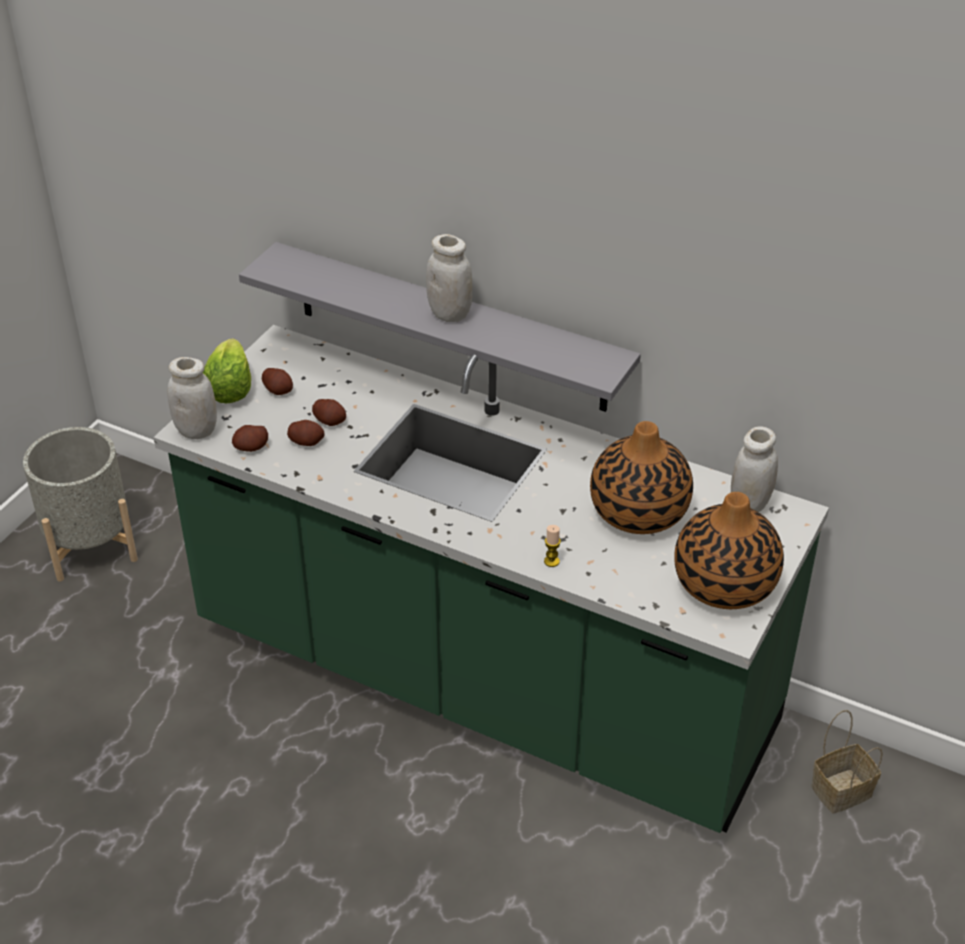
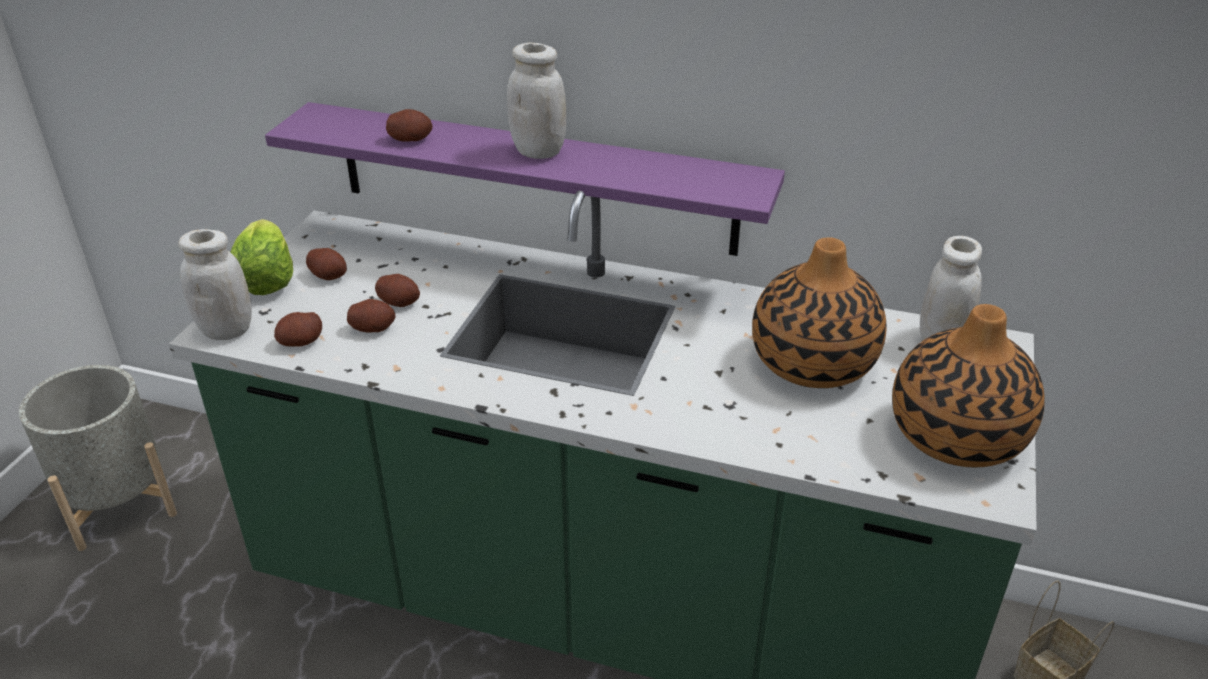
camera: 10 degrees left, 5 degrees down
grey shelf [239,242,641,412] -> purple shelf [265,102,785,256]
candle [544,525,561,567] -> none
none -> potato [386,109,433,142]

